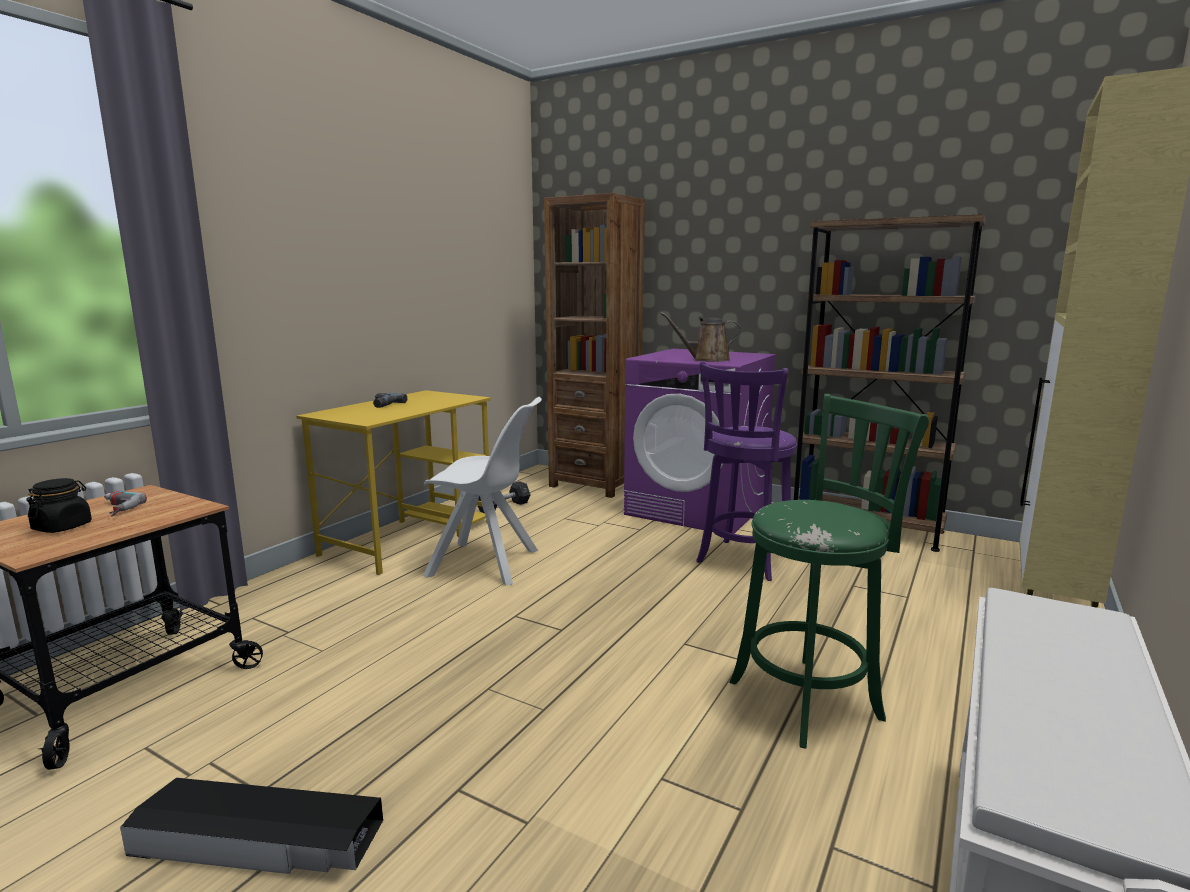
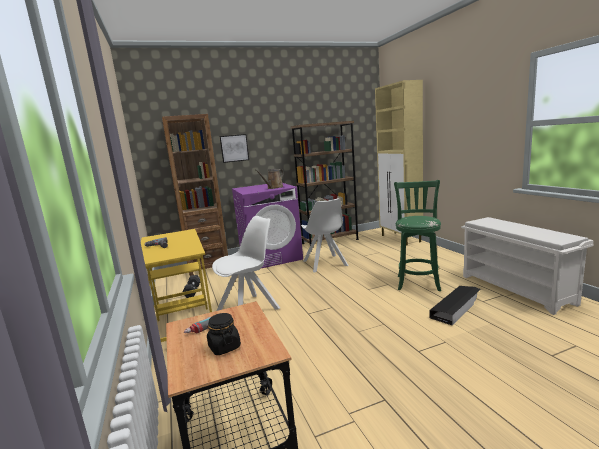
camera: 50 degrees left, 0 degrees up
black storage box [120,778,383,874] -> black storage box moved to [429,286,481,325]
purple stool [696,362,797,581] -> white chair [301,198,349,272]
none -> picture [219,134,249,163]

